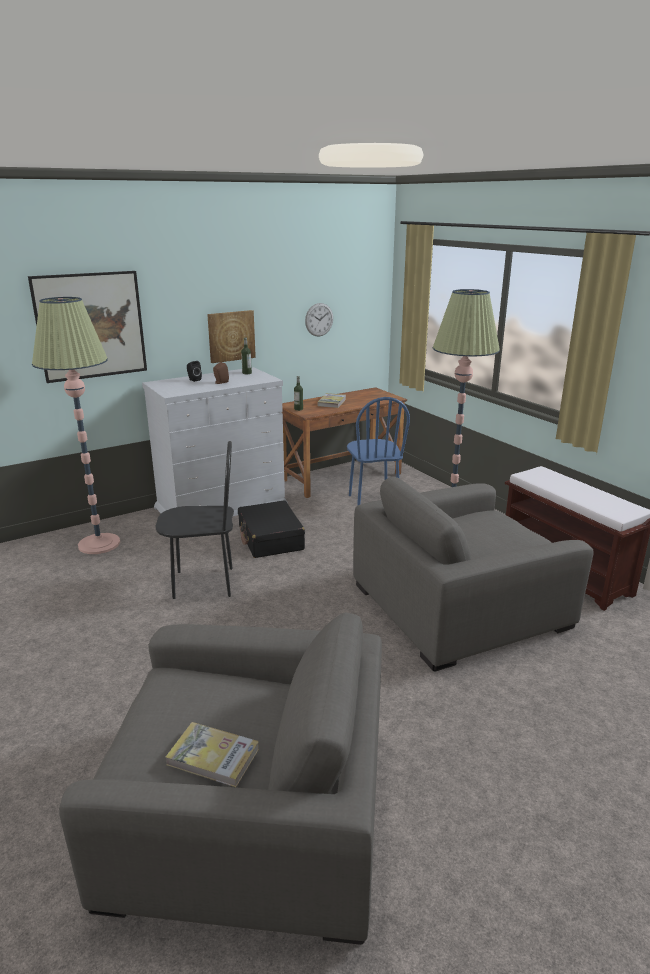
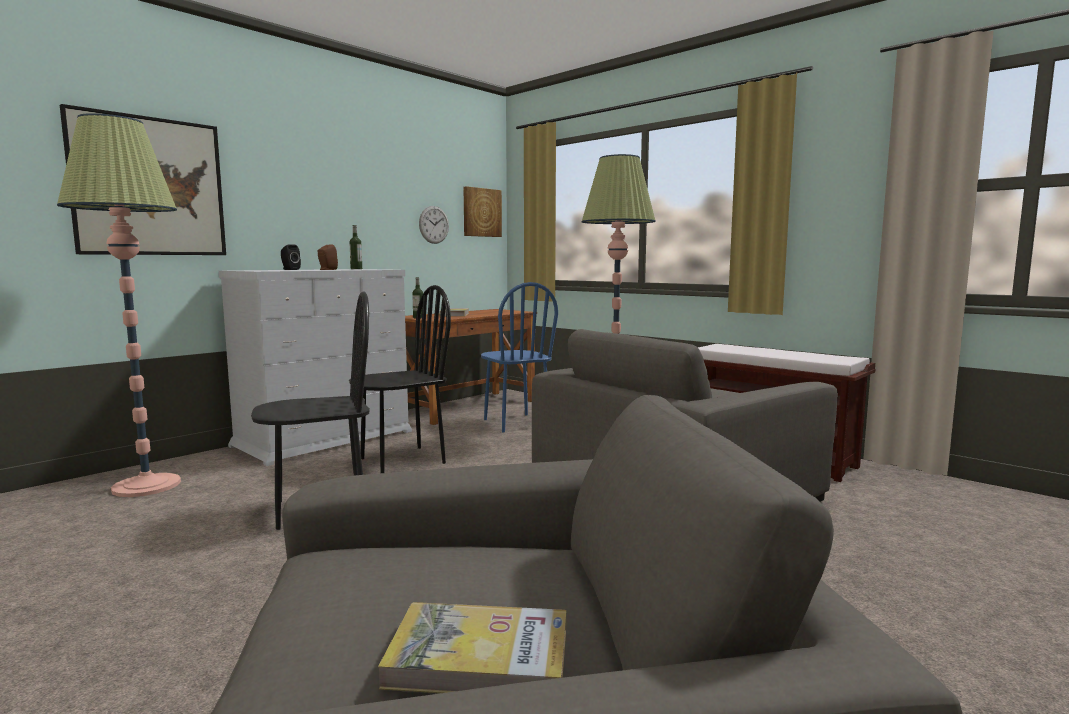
camera: 15 degrees left, 15 degrees down
picture [207,310,256,363] -> picture moved to [463,186,502,237]
black suitcase [238,500,305,558] -> black chair [349,285,451,473]

